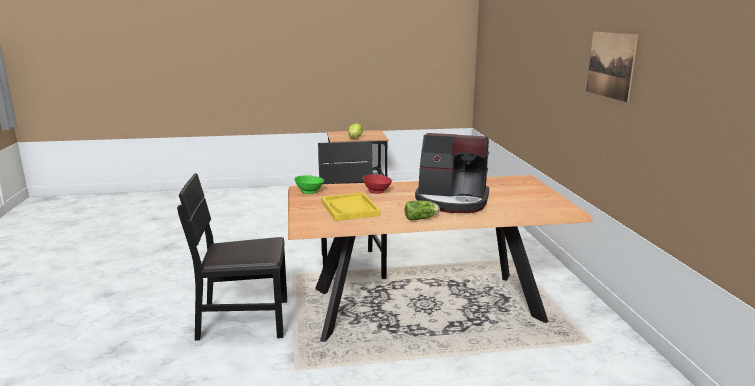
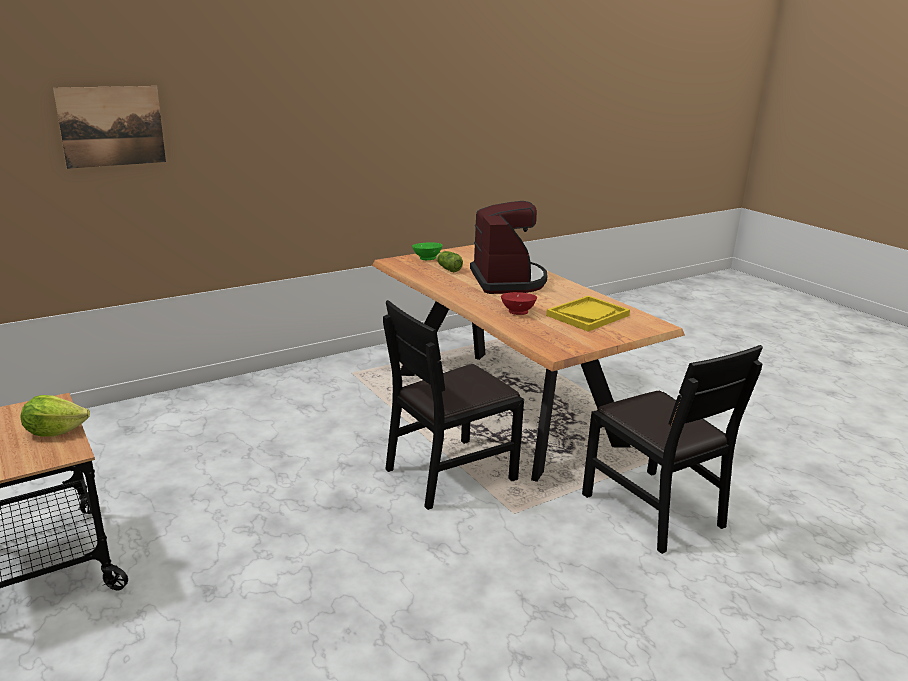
camera: 115 degrees left, 5 degrees up
green bowl [294,175,324,194] -> green bowl moved to [412,242,443,260]
lettuce [405,200,440,220] -> lettuce moved to [436,251,463,272]
picture [586,32,638,103] -> picture moved to [53,86,166,169]

